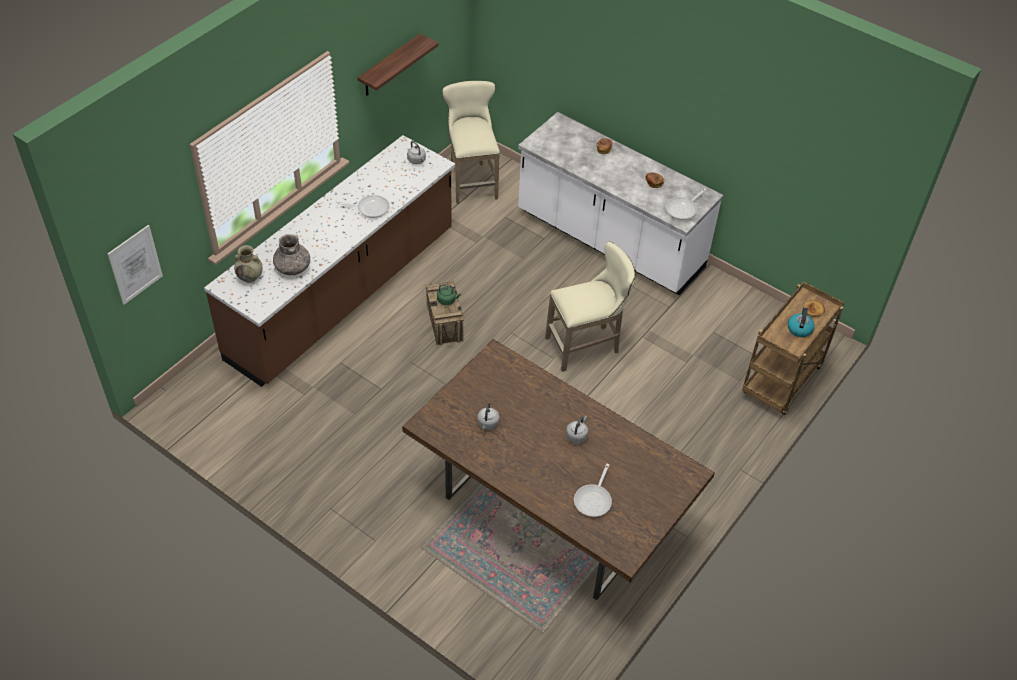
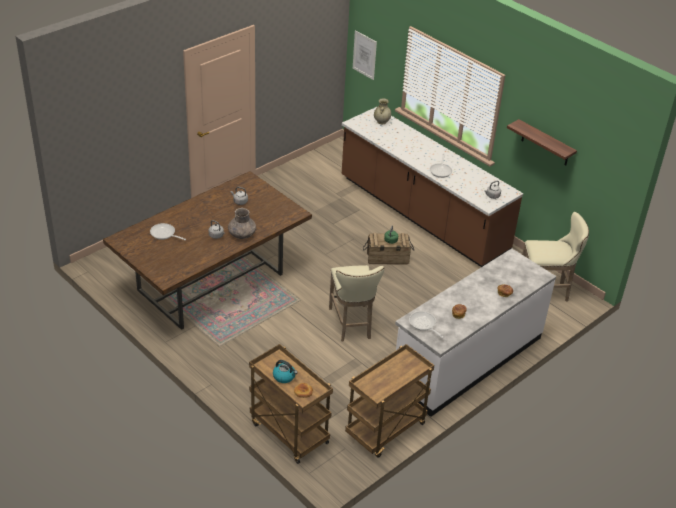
camera: 100 degrees right, 10 degrees down
grey vase [273,234,310,275] -> grey vase moved to [228,208,256,239]
none -> brown cart [345,344,434,458]

